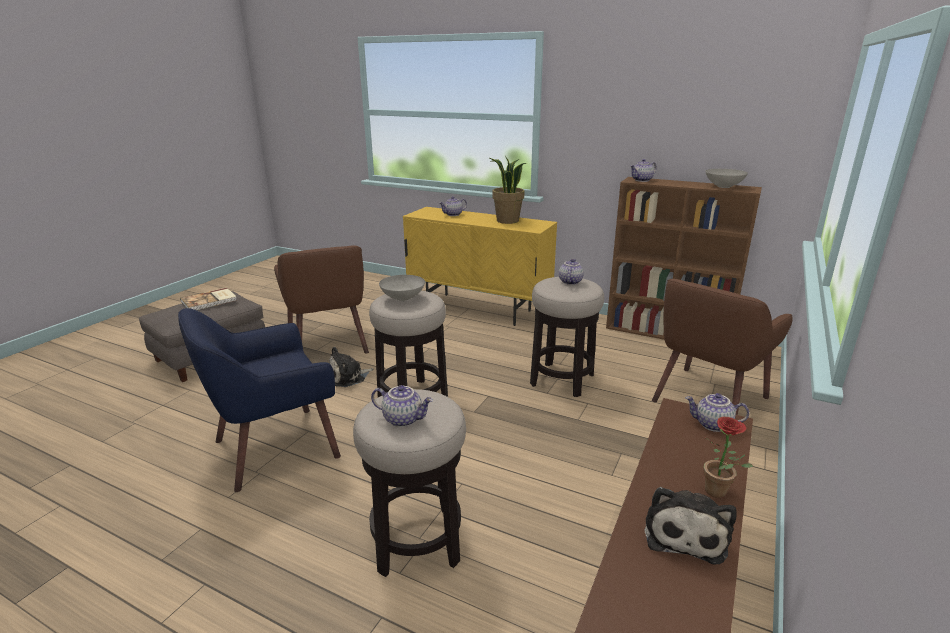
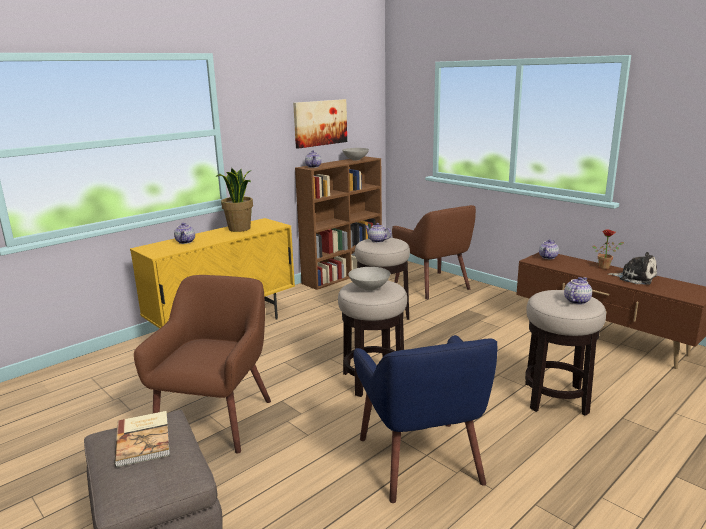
camera: 70 degrees left, 5 degrees down
brown armchair [274,246,369,354] -> brown armchair turned 75 degrees counterclockwise [134,275,271,454]
plush toy [329,347,373,387] -> none
none -> picture [293,99,347,149]

